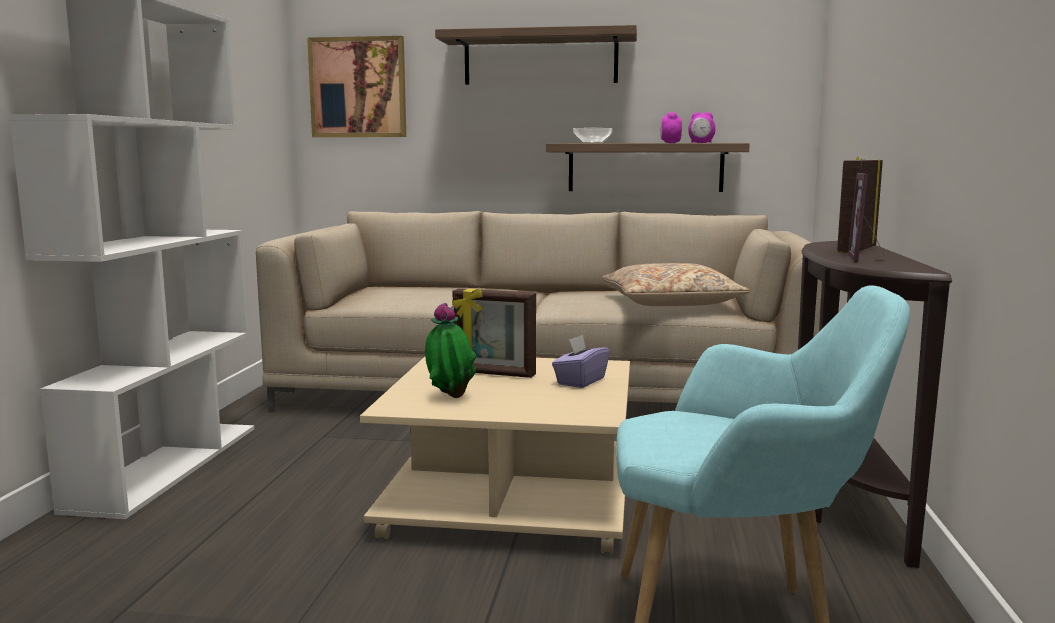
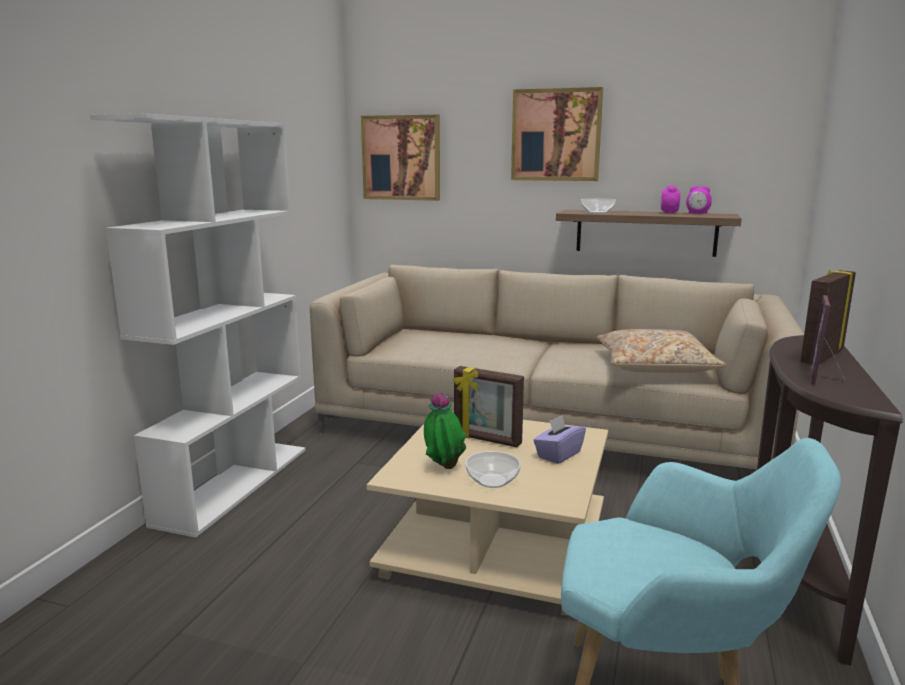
camera: 10 degrees right, 5 degrees up
shelf [435,25,637,85] -> picture [511,87,603,181]
none -> bowl [465,451,521,488]

